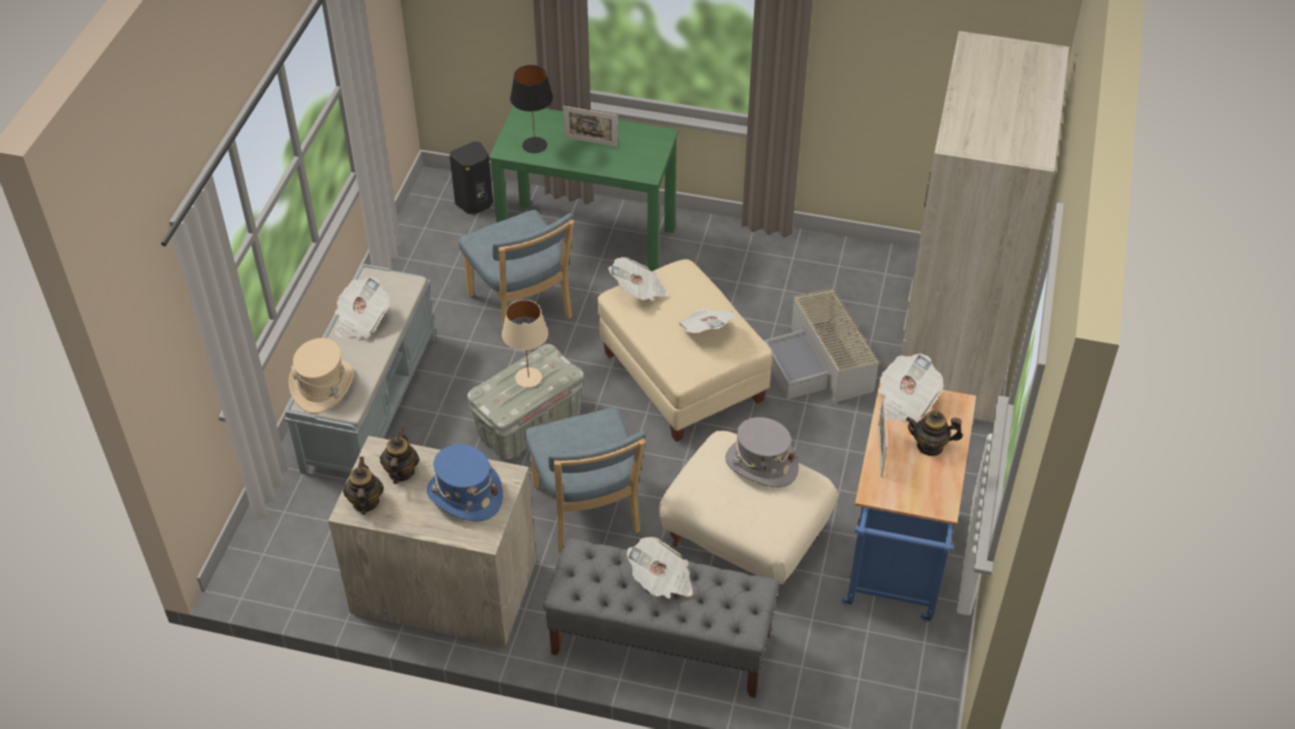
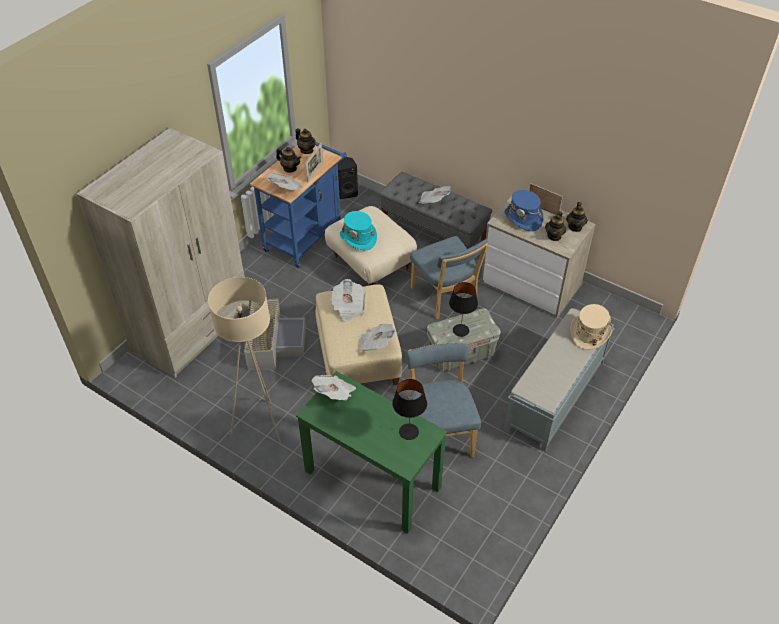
camera: 160 degrees left, 0 degrees up
newspaper [334,277,390,339] -> newspaper moved to [312,375,356,401]
black speaker [450,141,493,214] -> black speaker moved to [338,157,358,199]
beige table lamp [502,300,548,388] -> black table lamp [449,282,478,337]
blue chair [525,408,646,553] -> blue chair turned 150 degrees clockwise [410,236,489,319]
picture frame [563,106,618,147] -> picture frame moved to [529,183,563,215]
grey hat [725,417,799,487] -> turquoise hat [340,211,377,250]
none -> beige floor lamp [208,277,281,444]
none -> teapot [295,128,316,154]

